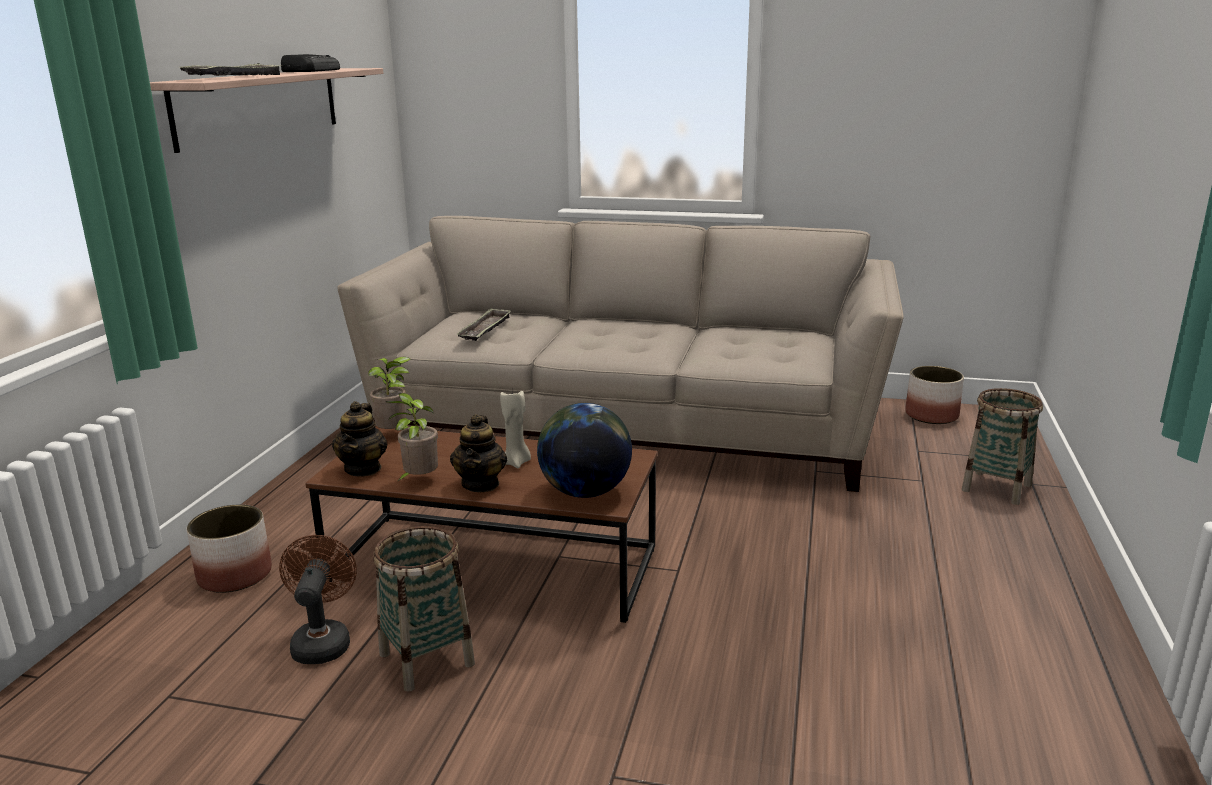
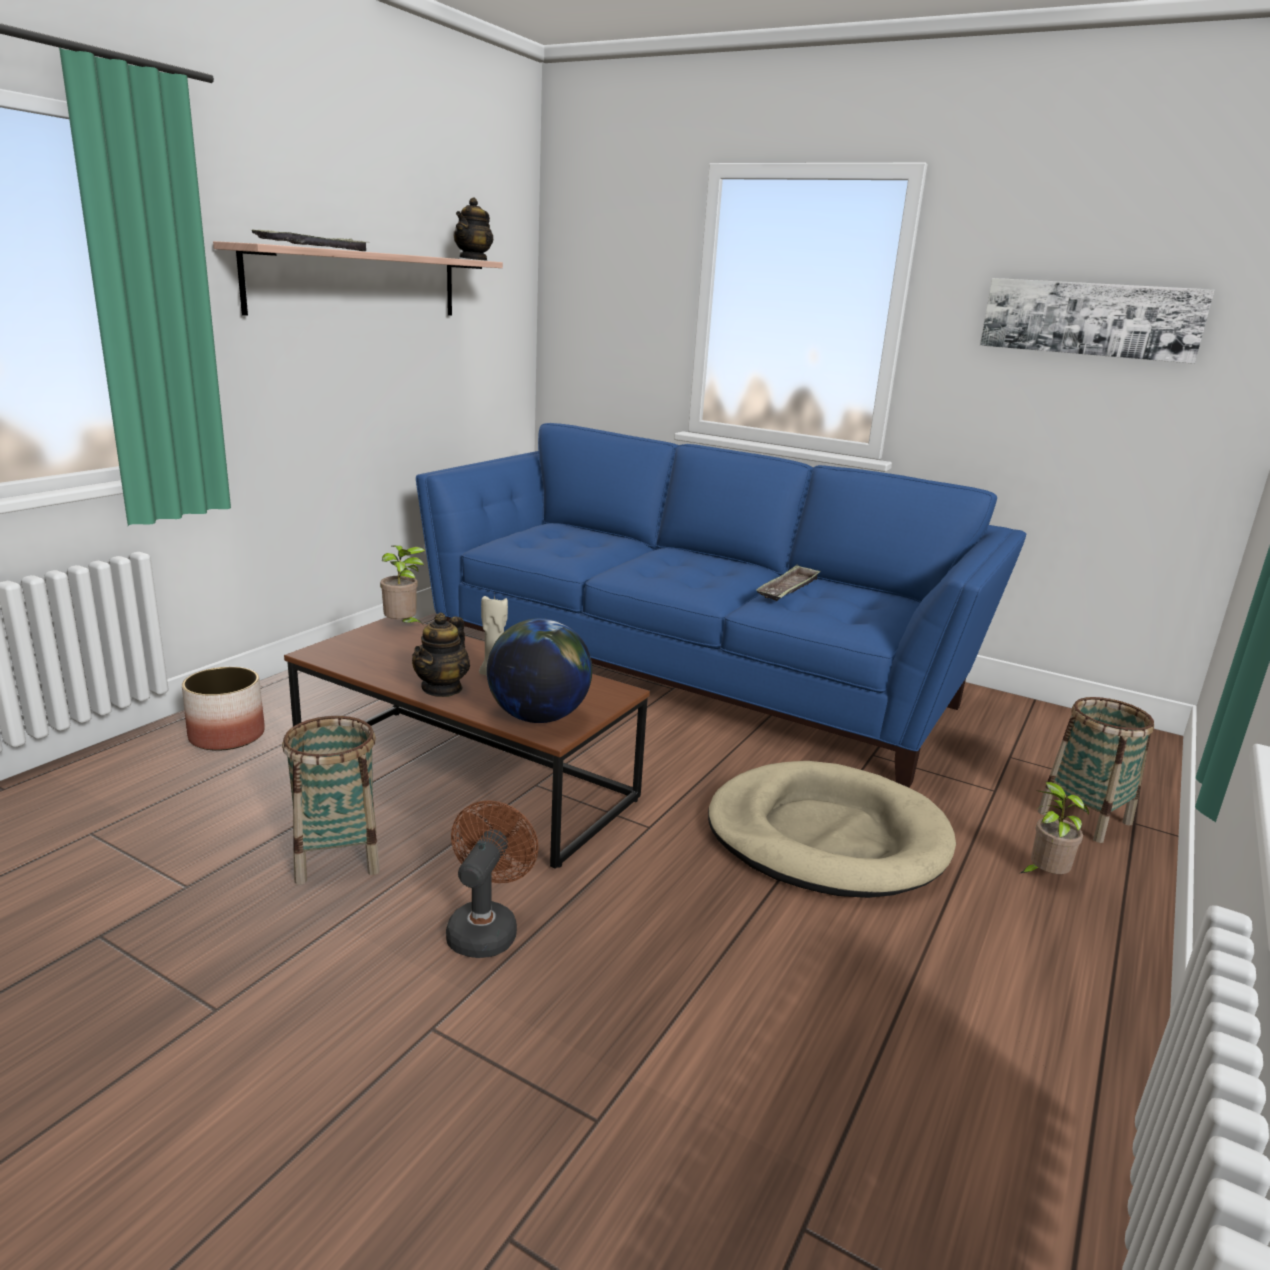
camera: 15 degrees right, 0 degrees up
brown fan [279,535,357,664] -> brown fan moved to [446,801,539,958]
radio [281,54,340,72] -> none
teapot [332,401,387,477] -> teapot moved to [453,197,493,261]
beige sofa [337,216,904,492] -> blue sofa [416,423,1027,788]
potted plant [386,393,438,483] -> potted plant moved to [1019,781,1089,874]
tray [456,308,511,341] -> tray moved to [756,565,821,601]
planter [905,366,964,424] -> none
none -> beige dog bed [708,761,956,898]
none -> picture [980,278,1214,364]

